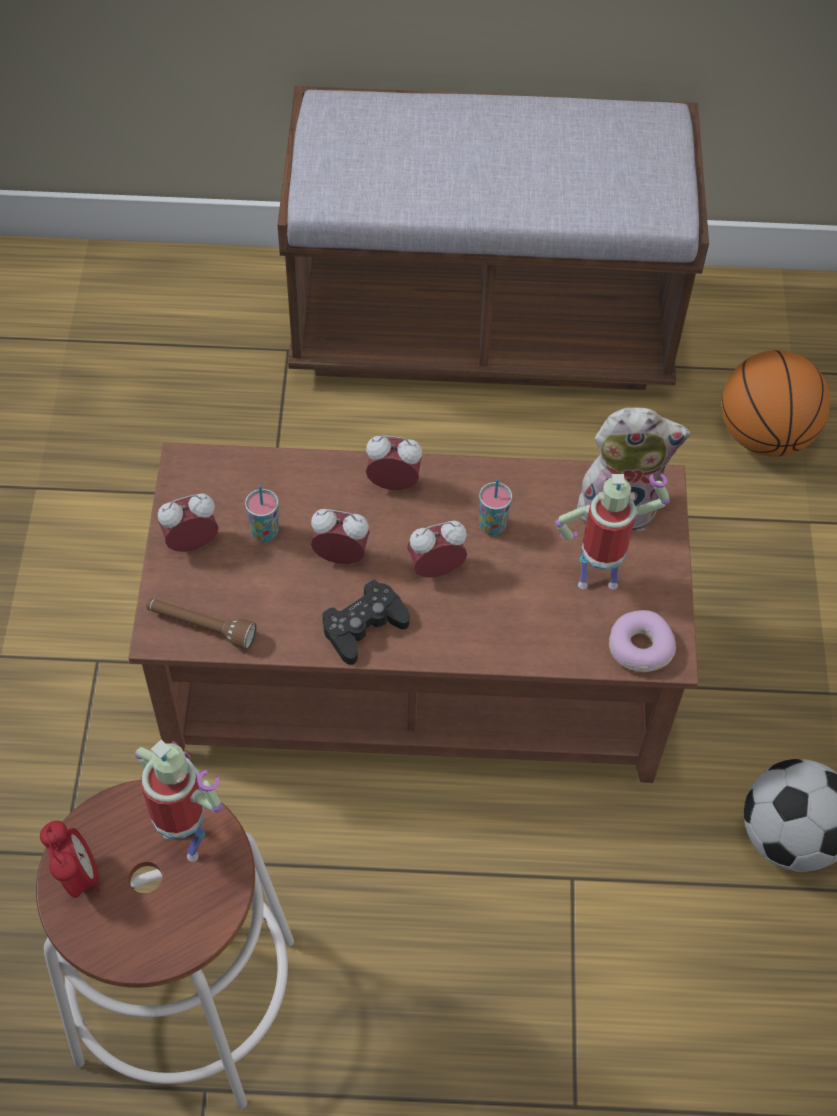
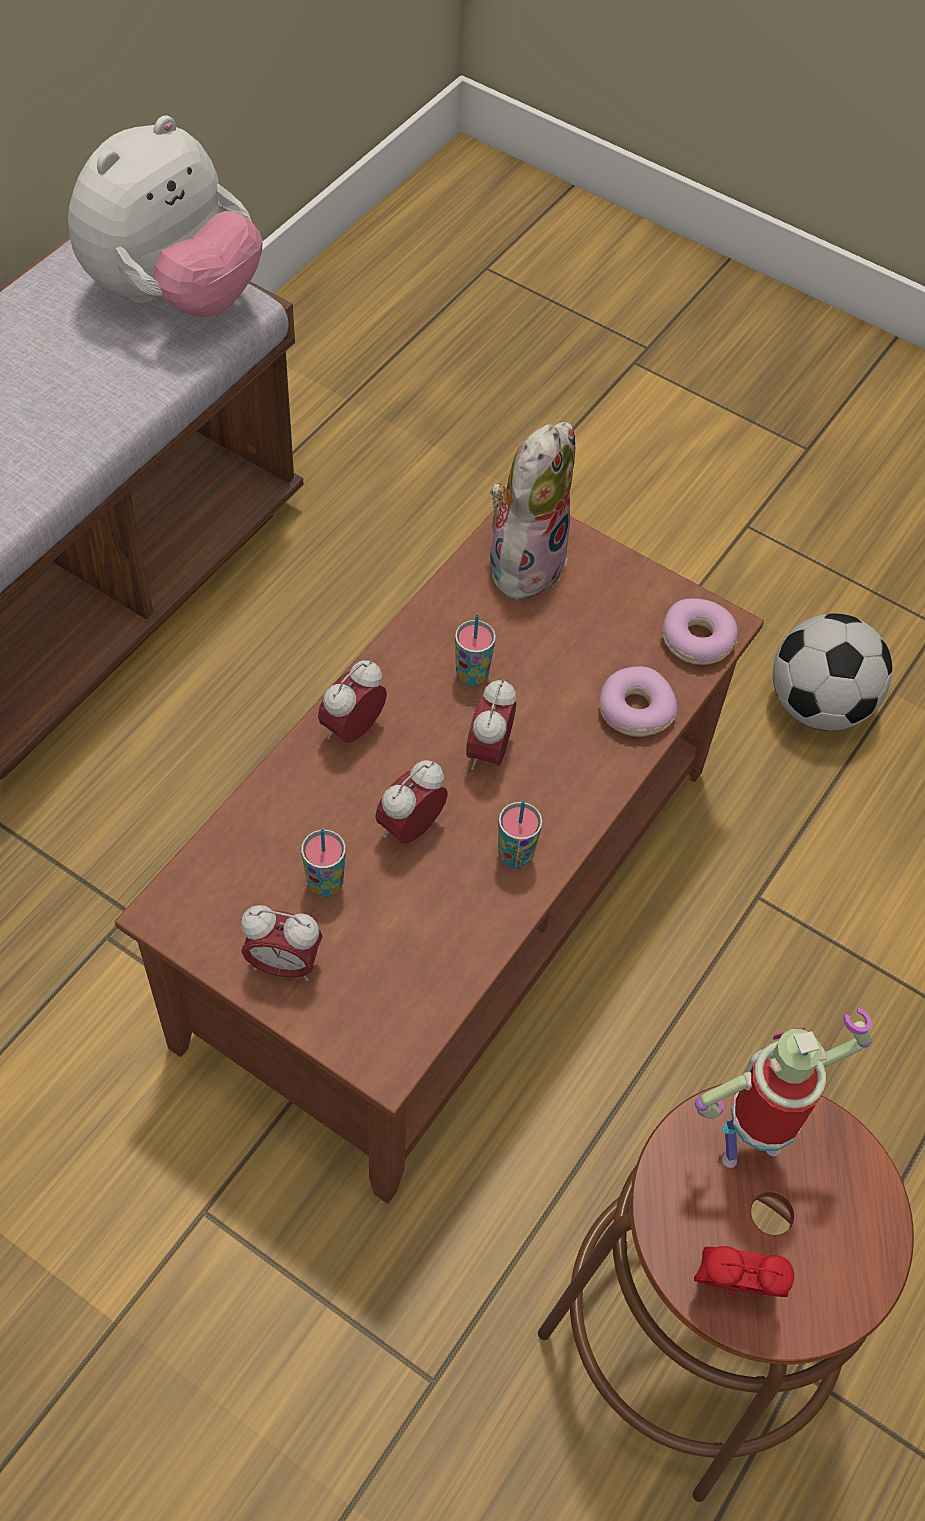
camera: 60 degrees left, 0 degrees up
white stool [36,780,294,1109] -> brown stool [538,1084,914,1502]
brown flashlight [146,598,256,649] -> none
alarm clock [158,493,219,552] -> alarm clock turned 90 degrees counterclockwise [241,905,323,981]
black game controller [322,580,410,665] -> cup [498,800,542,869]
toy robot [555,474,670,590] -> none
basketball [722,350,830,457] -> none
none -> plush toy [68,116,263,317]
none -> donut [599,666,677,737]

